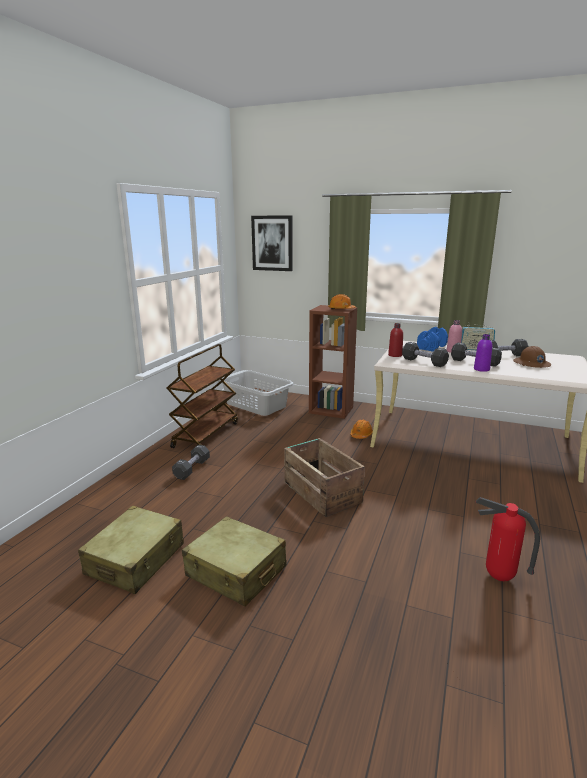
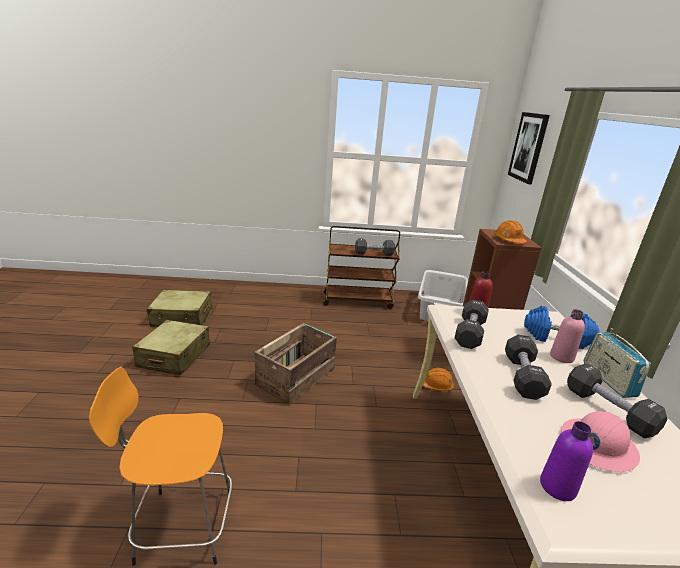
camera: 65 degrees right, 5 degrees up
black dumbbell [172,445,210,480] -> black dumbbell moved to [355,238,395,256]
purple bottle [474,334,492,372] -> purple bottle moved to [540,421,593,501]
fire extinguisher [475,497,540,581] -> orange stool [89,367,232,566]
brown hard hat [513,346,551,368] -> pink hard hat [561,411,640,472]

